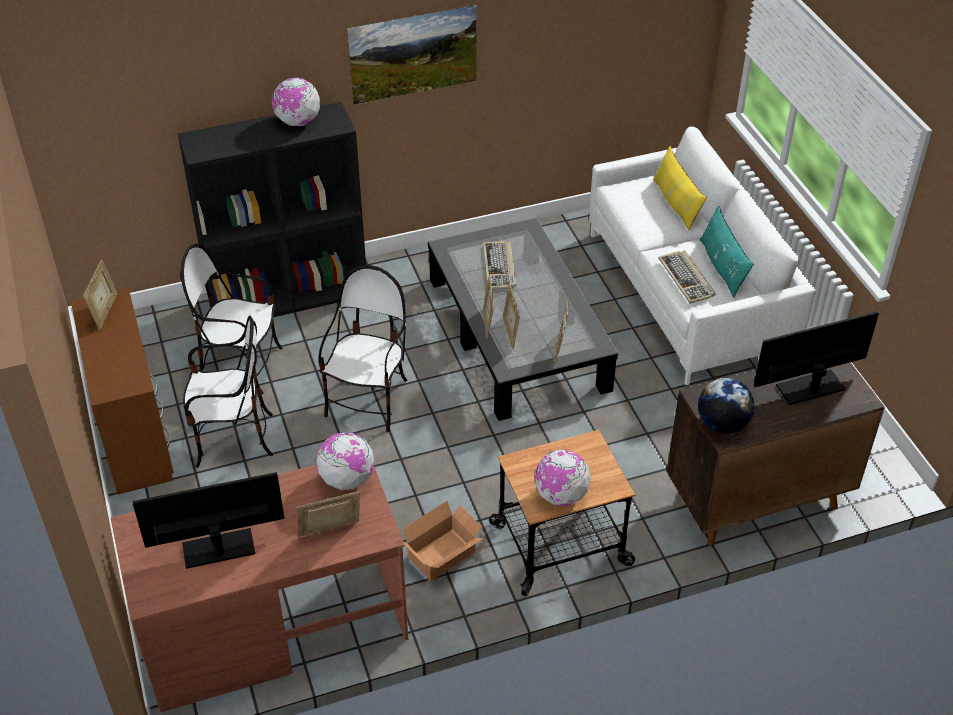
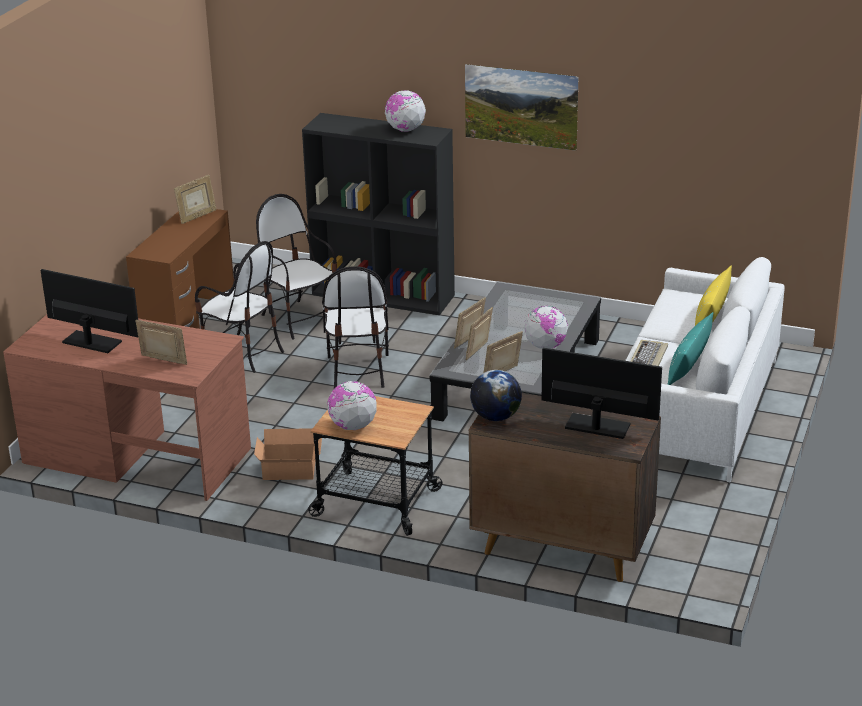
camera: 40 degrees right, 15 degrees down
globe [317,432,374,490] -> globe moved to [524,306,568,349]
chair [318,265,407,432] -> chair turned 120 degrees clockwise [322,266,389,389]
keyboard [483,241,516,289] -> none

